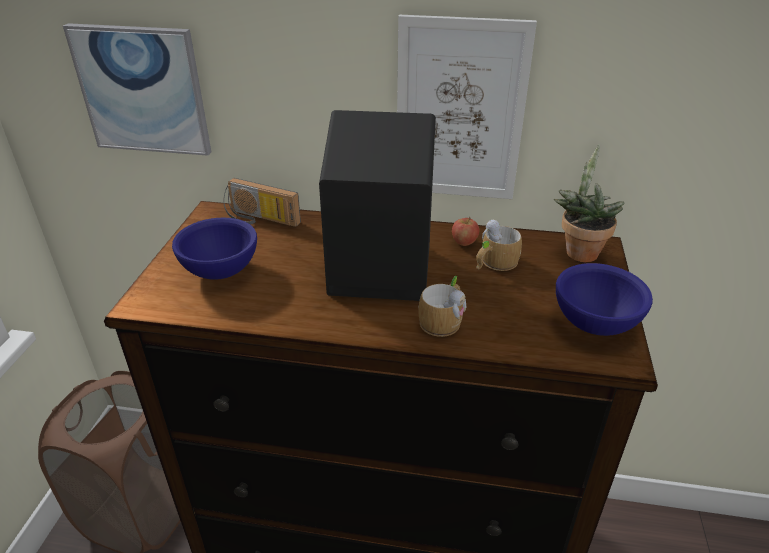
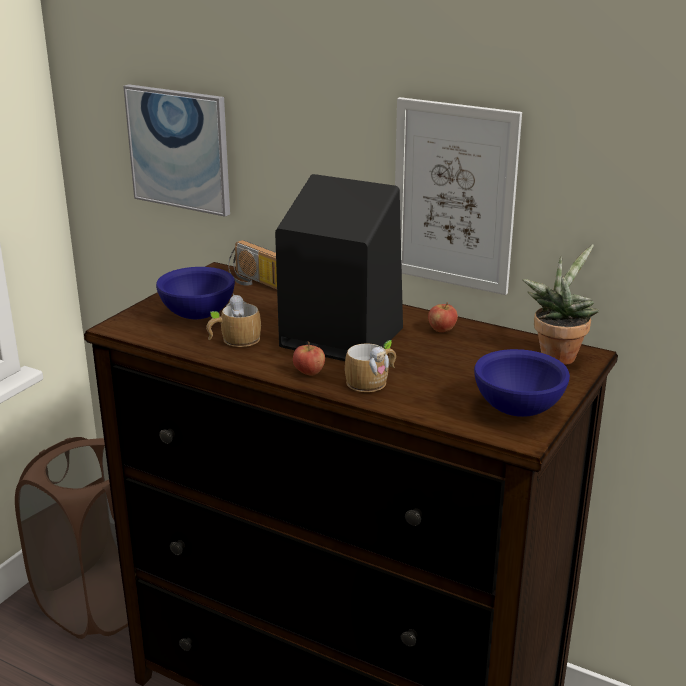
camera: 20 degrees right, 10 degrees down
mug [476,219,522,271] -> mug moved to [206,294,261,347]
none -> apple [293,341,325,376]

